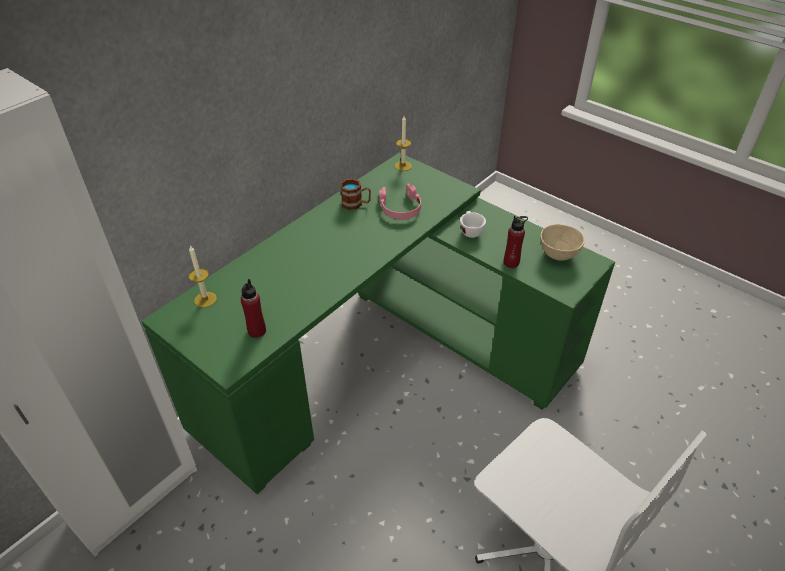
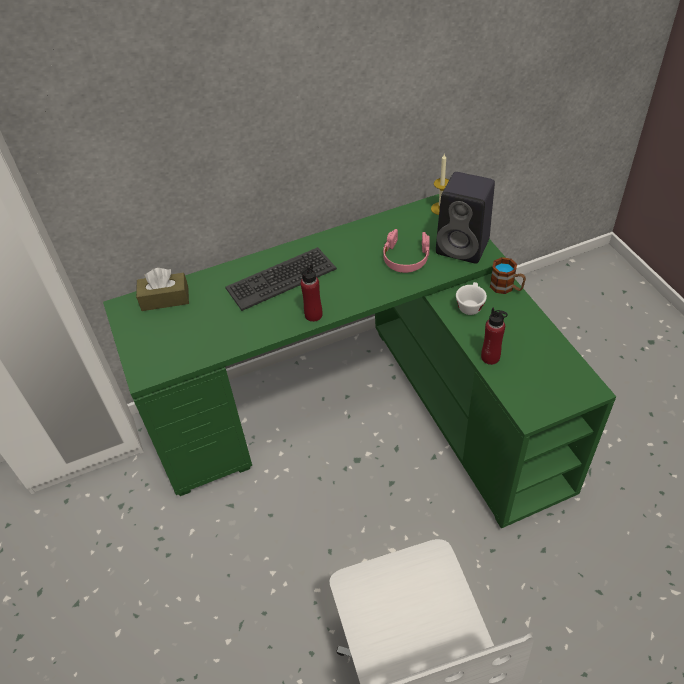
camera: 30 degrees right, 5 degrees up
candle [189,245,217,308] -> brown tissue box [136,268,189,311]
red bottle [241,279,266,338] -> red bottle moved to [301,263,323,322]
mug [340,178,371,210] -> mug moved to [490,257,526,294]
beige bowl [541,224,585,261] -> none
none -> keyboard [225,247,337,311]
none -> black speaker [436,172,495,263]

